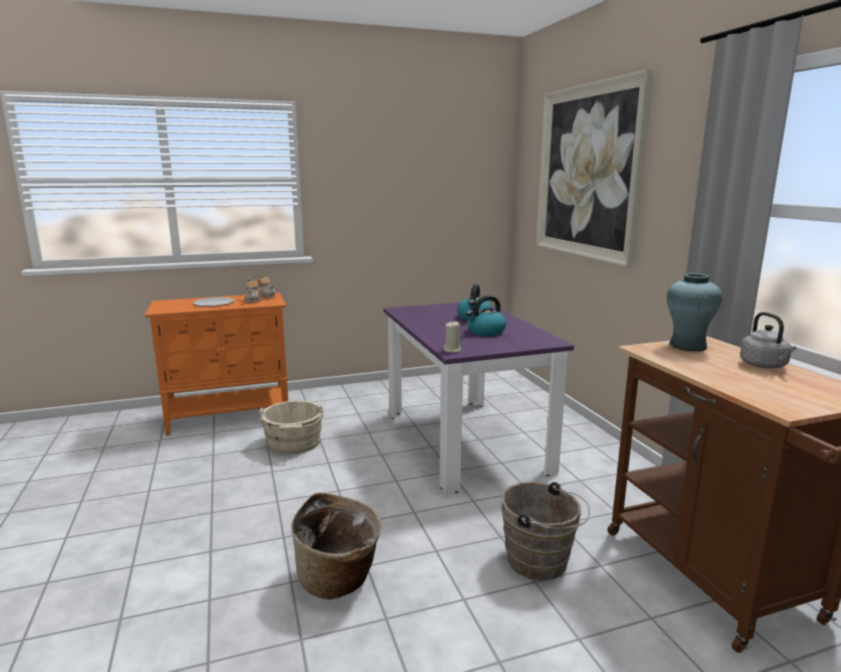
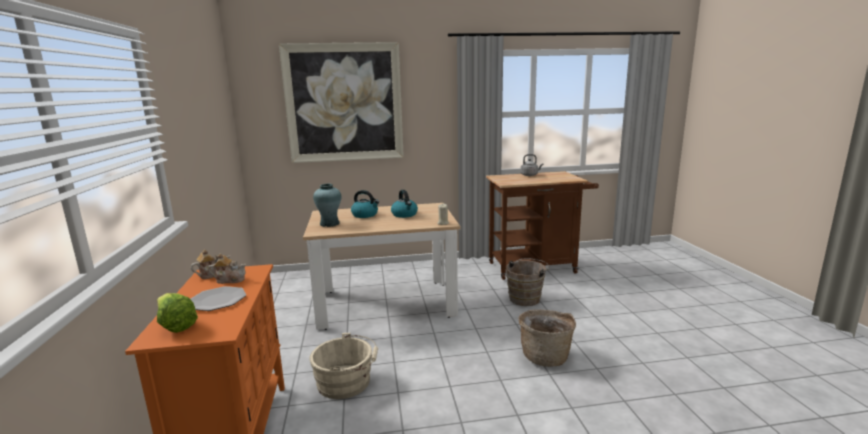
camera: 80 degrees left, 0 degrees up
purple dining table [384,302,574,494] -> beige dining table [303,203,460,330]
turquoise vase [667,273,722,351] -> turquoise vase moved to [313,184,341,227]
none -> lettuce [157,293,198,333]

